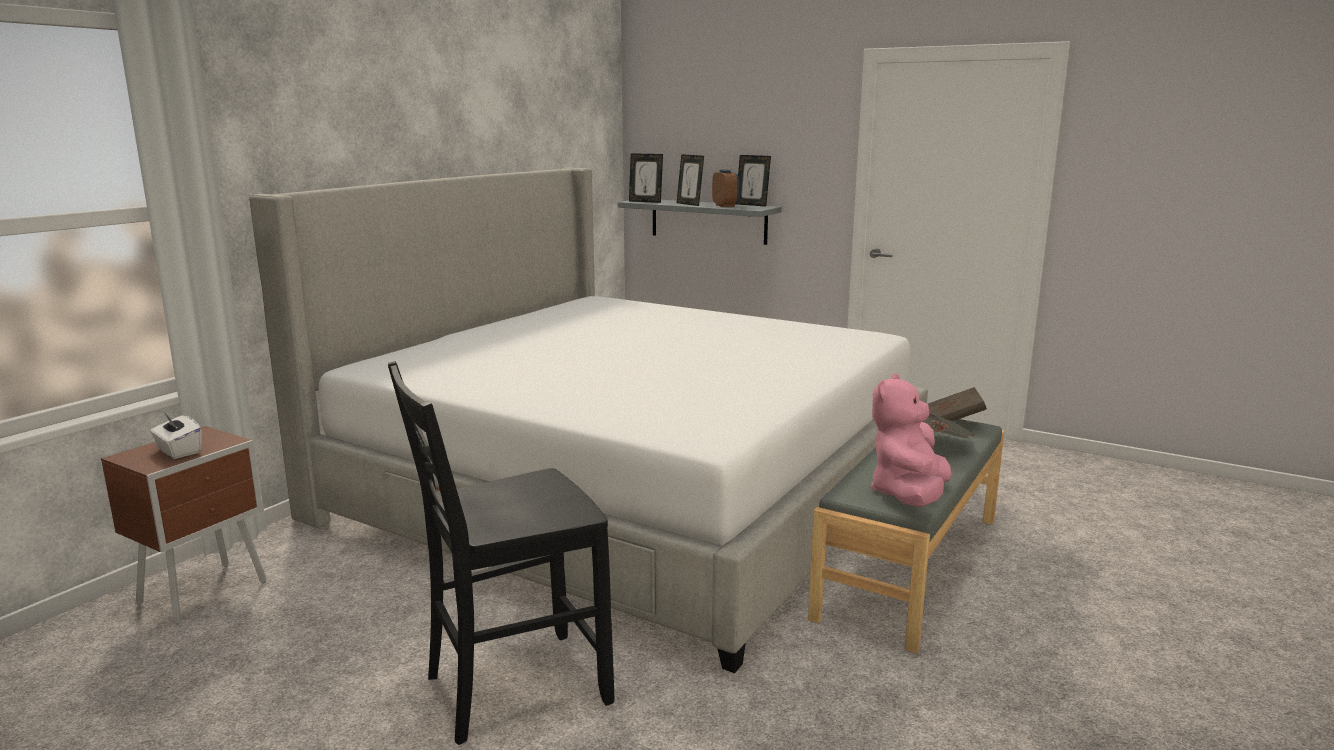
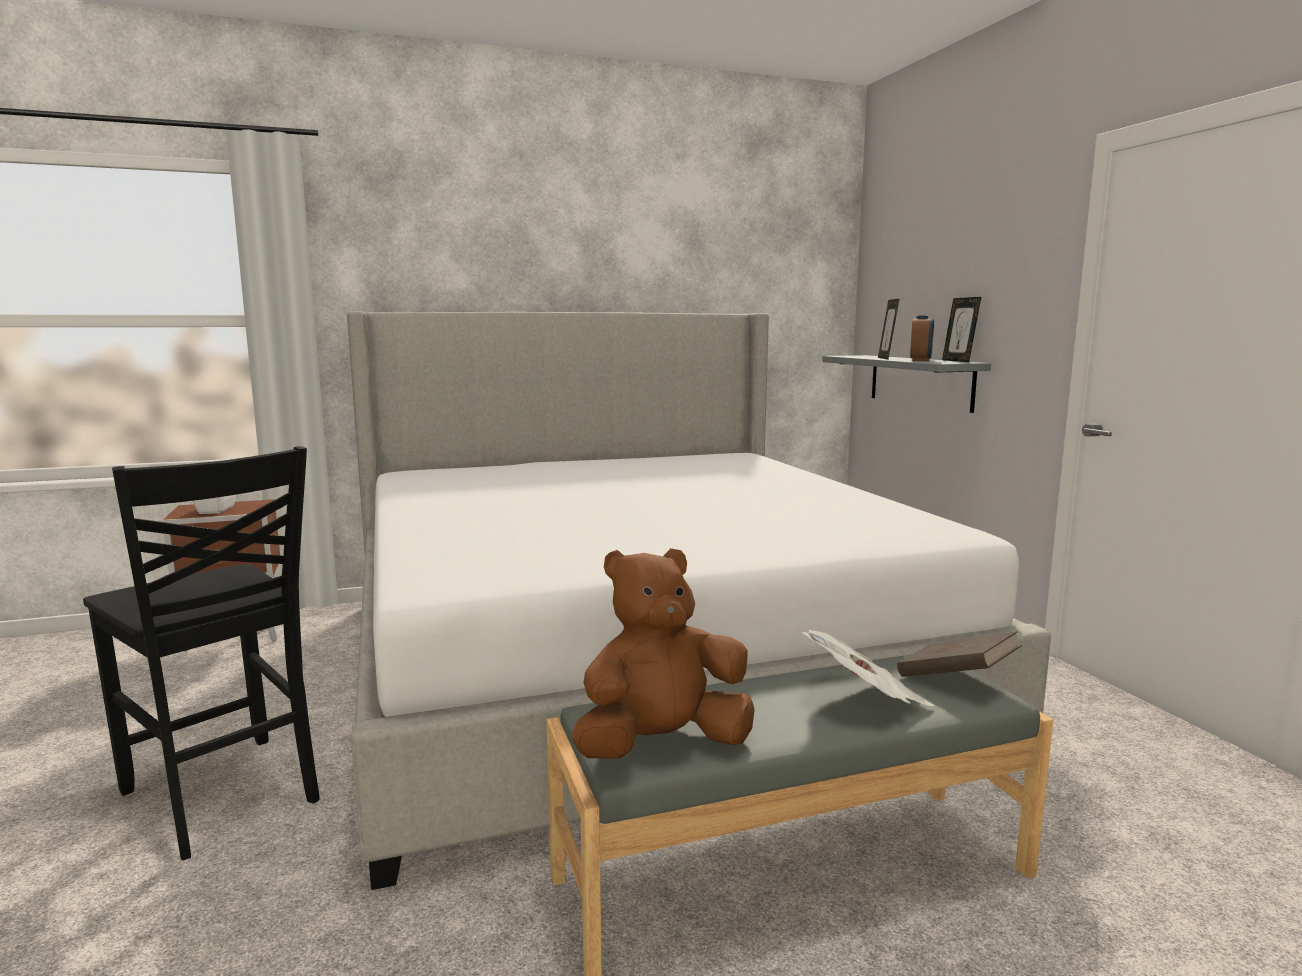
camera: 40 degrees right, 5 degrees down
black chair [388,361,614,745] -> black chair turned 150 degrees counterclockwise [83,446,320,860]
picture frame [629,153,663,203] -> none
pink plush toy [871,373,952,507] -> brown plush toy [571,548,755,759]

